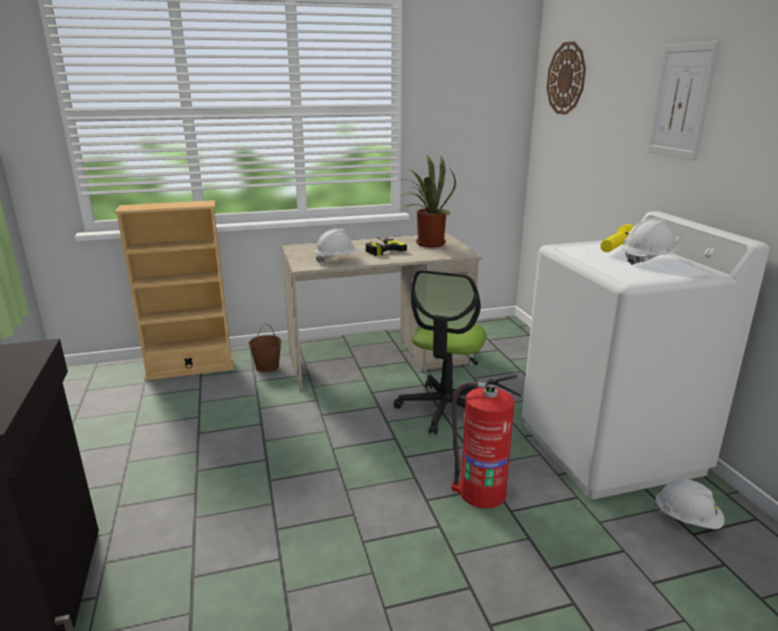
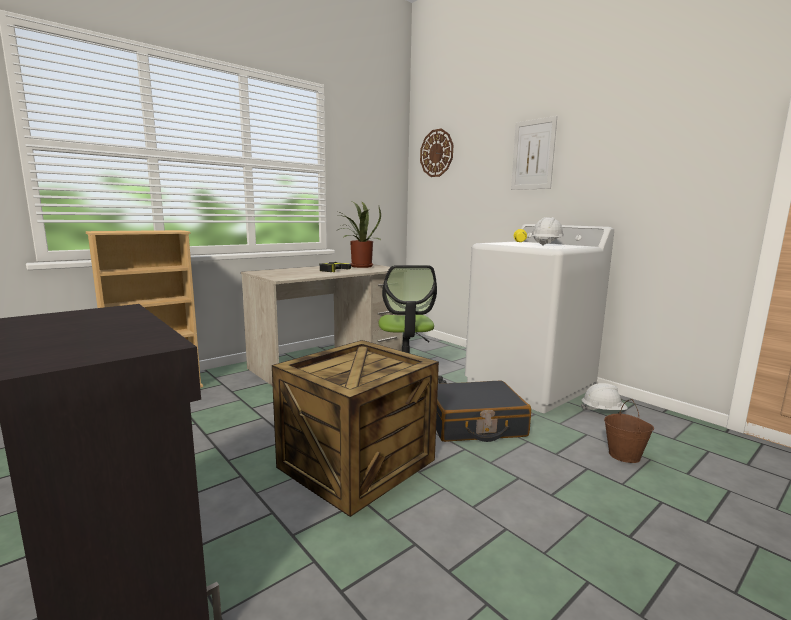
camera: 25 degrees left, 10 degrees down
brown bucket [249,324,282,372] -> brown bucket moved to [604,399,654,463]
white hard hat [315,228,359,263] -> none
fire extinguisher [451,374,522,509] -> black suitcase [436,381,531,442]
none -> crate [272,340,439,517]

